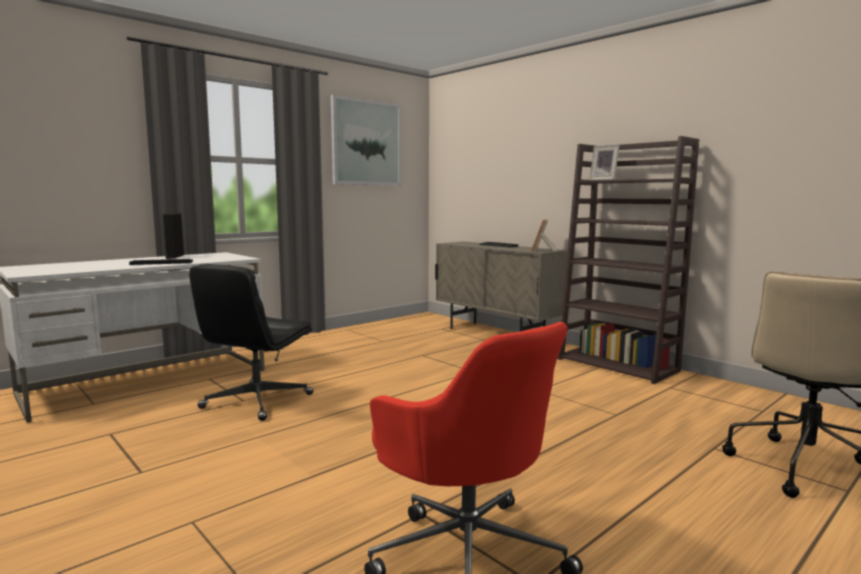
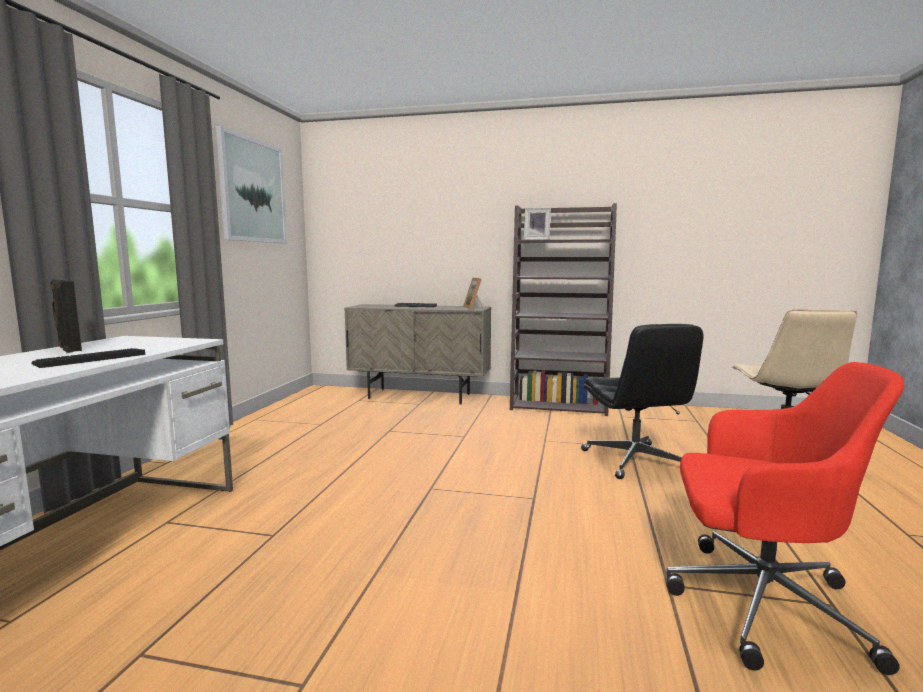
camera: 35 degrees left, 0 degrees up
black office chair [189,264,313,421] -> black office chair moved to [581,324,704,479]

